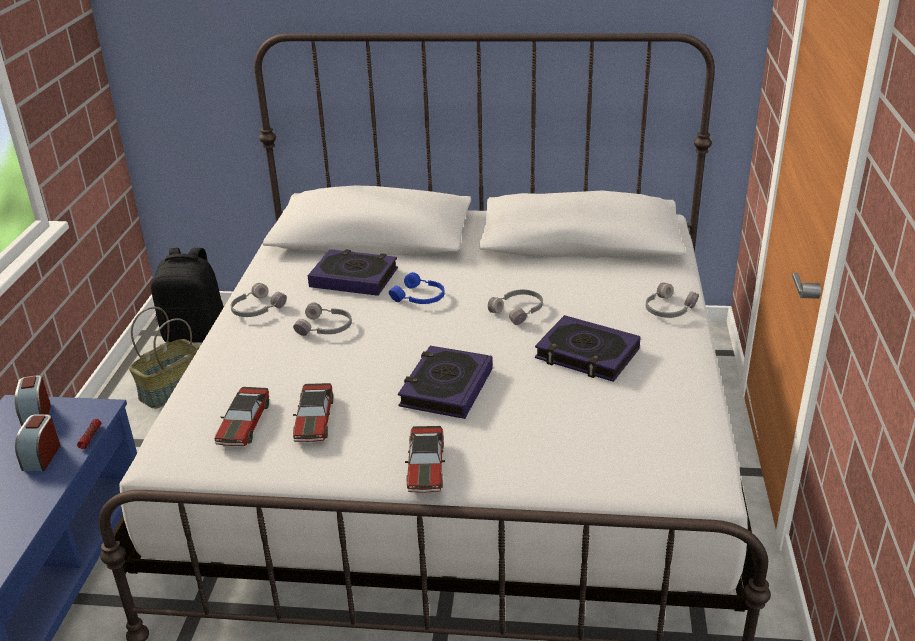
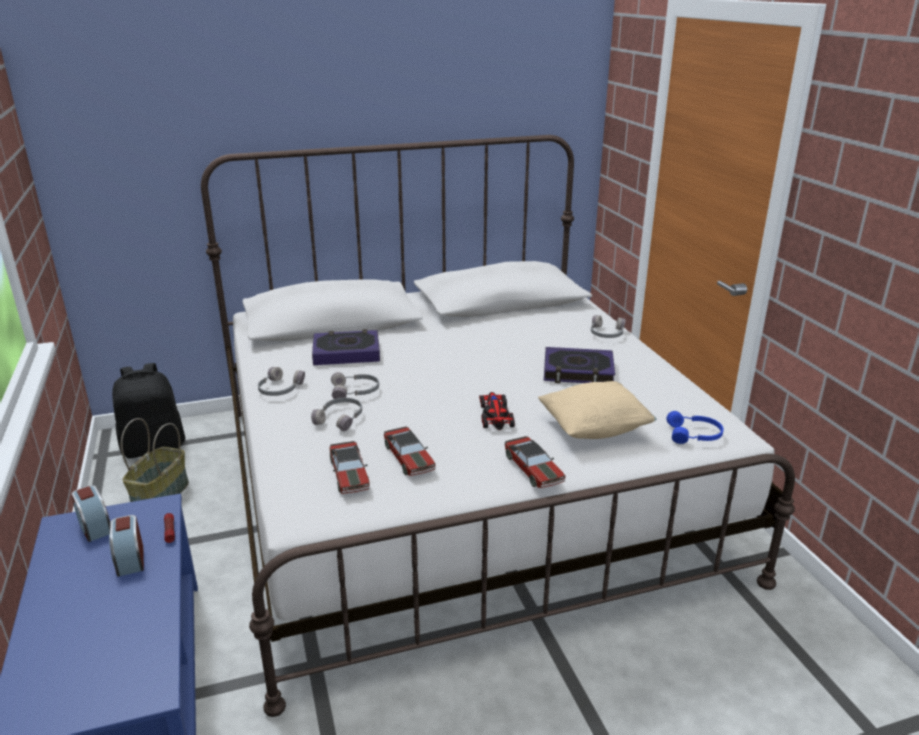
camera: 25 degrees left, 5 degrees down
blue headphones [389,272,445,304] -> blue headphones moved to [666,411,724,444]
book [398,346,493,419] -> toy car [479,392,515,430]
grey headphones [488,290,543,325] -> grey headphones moved to [311,398,362,431]
none -> beige pillow [538,381,657,439]

